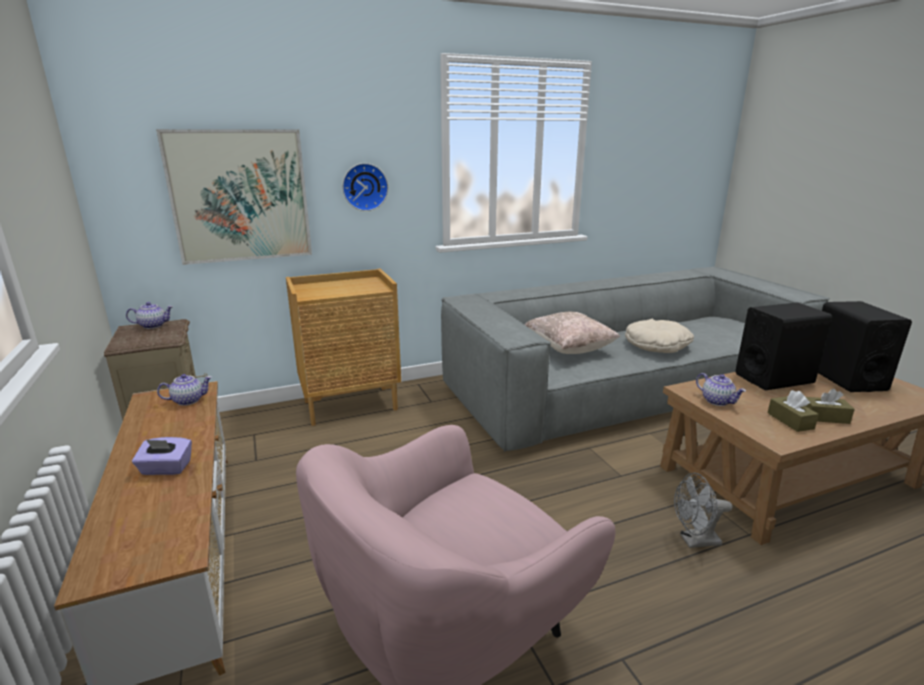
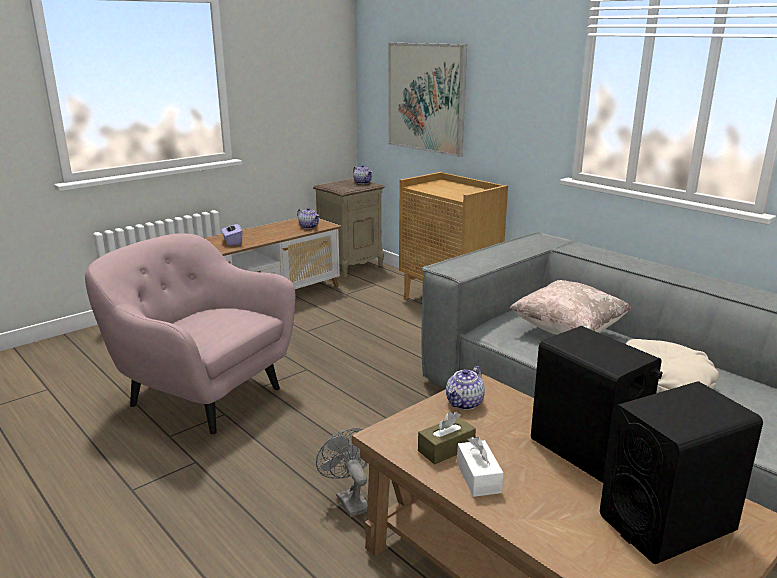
camera: 70 degrees right, 0 degrees up
wall clock [342,163,388,211] -> none
brown tissue box [806,388,855,424] -> white tissue box [457,437,503,497]

